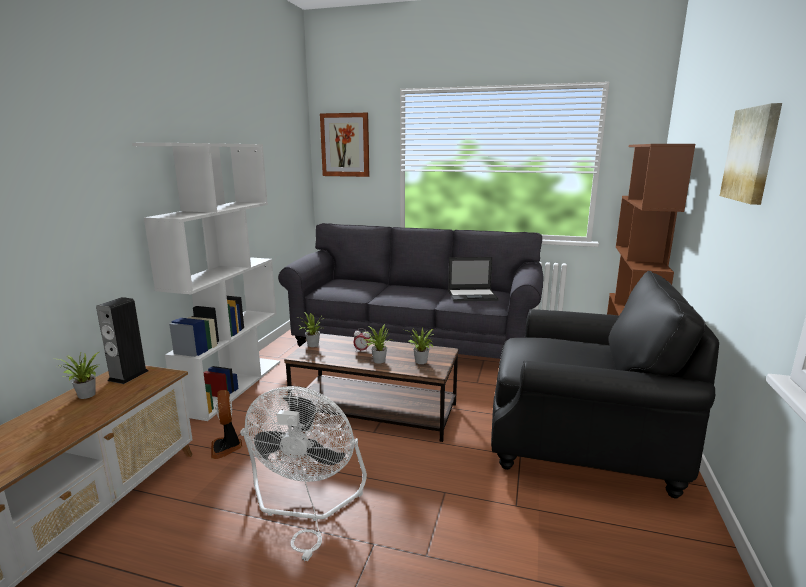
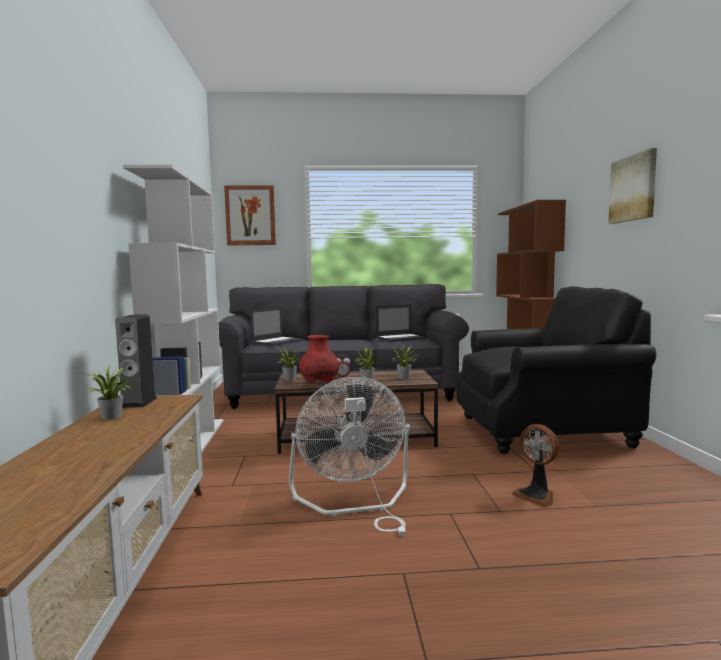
camera: 20 degrees left, 10 degrees down
fan [211,390,242,459] -> fan moved to [512,424,559,507]
none -> laptop [250,307,304,346]
none -> red vase [299,335,339,385]

